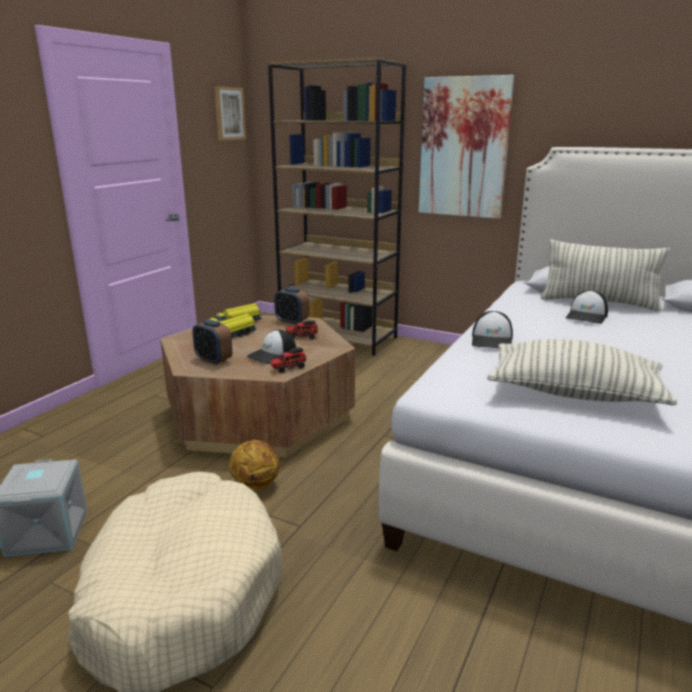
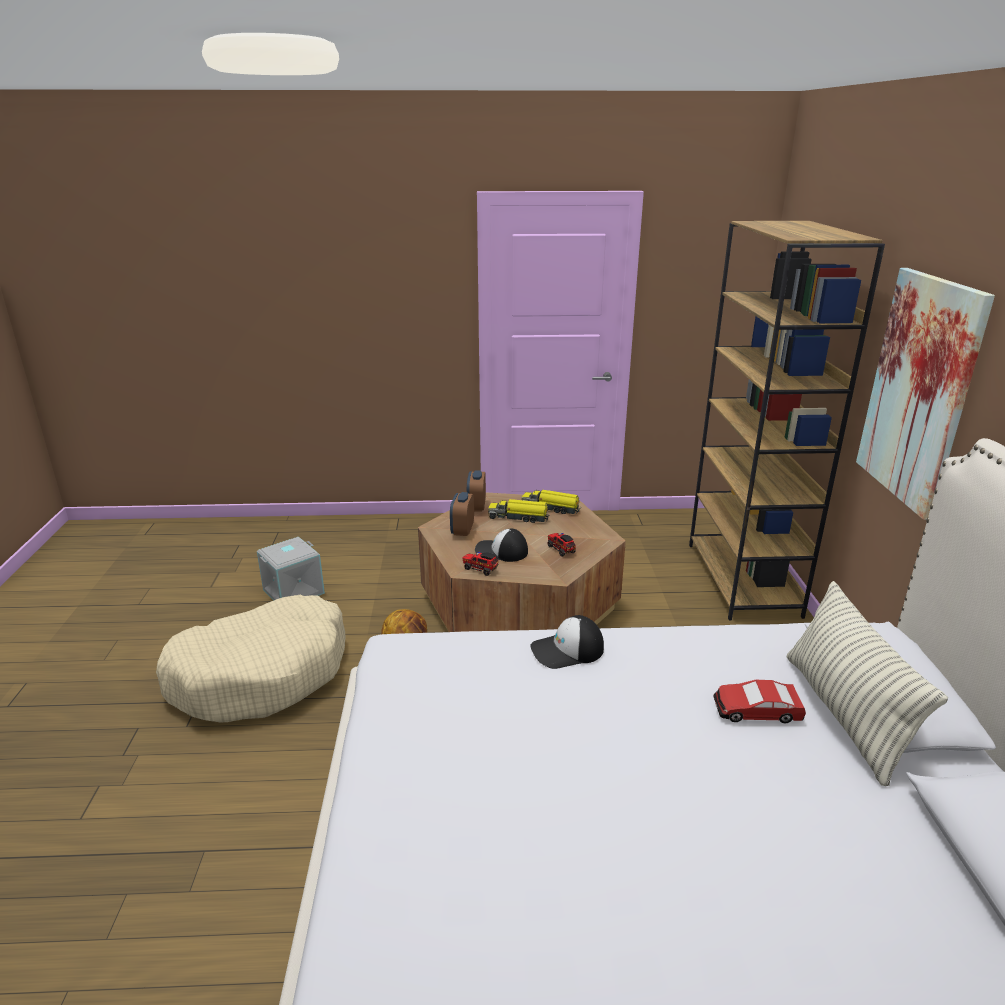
camera: 60 degrees right, 5 degrees up
picture [214,86,246,141] -> none
alarm clock [274,287,310,325] -> alarm clock moved to [467,470,486,512]
pillow [487,339,677,406] -> none
cap [566,290,608,324] -> toy car [714,680,806,723]

